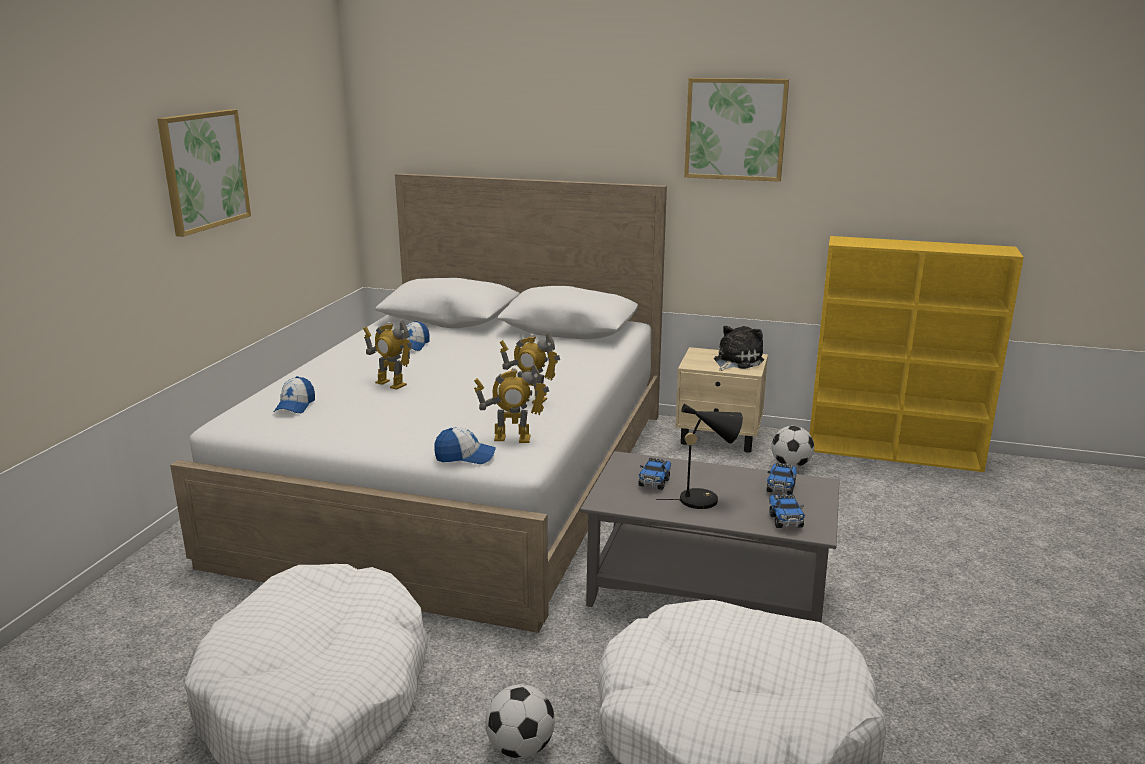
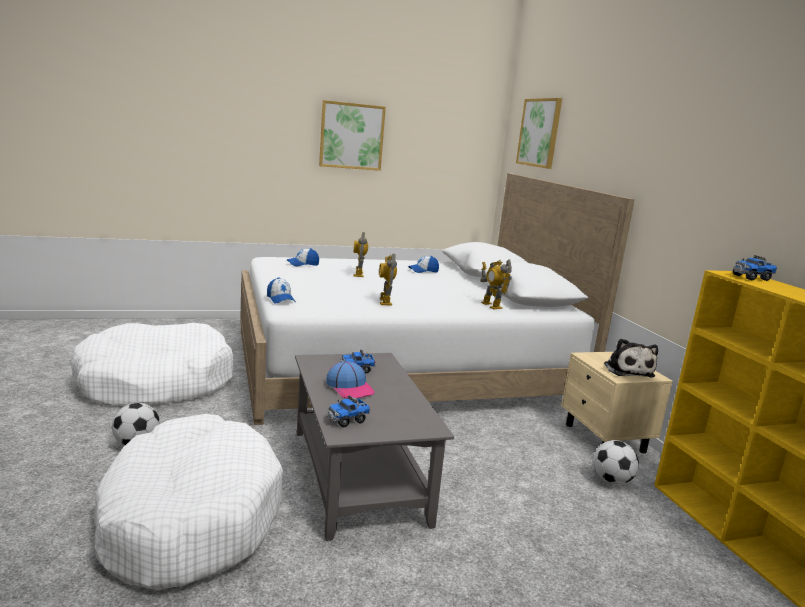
camera: 55 degrees right, 5 degrees down
toy robot [474,364,549,443] -> toy robot moved to [480,259,512,309]
black table lamp [656,404,743,509] -> cap [326,361,375,399]
picture [684,78,789,182] -> picture moved to [516,98,562,169]
plush toy [714,326,764,371] -> plush toy turned 75 degrees clockwise [604,339,658,377]
toy truck [767,463,797,495] -> toy truck moved to [733,255,777,281]

